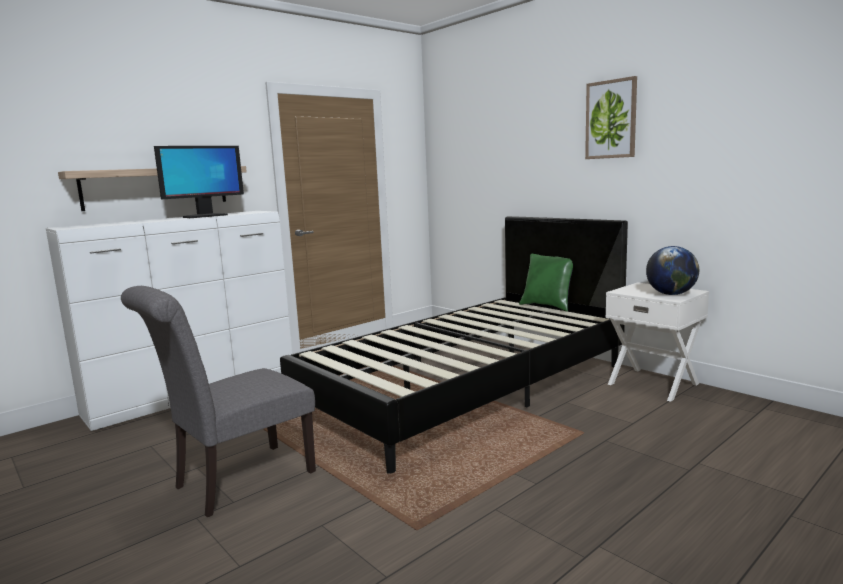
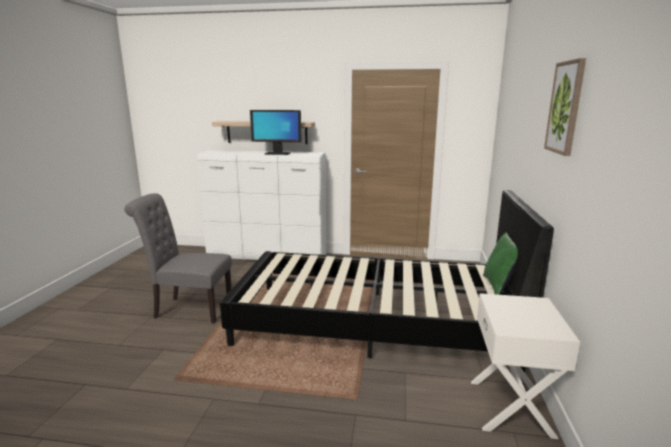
camera: 50 degrees right, 5 degrees up
globe [646,246,699,295] -> none

